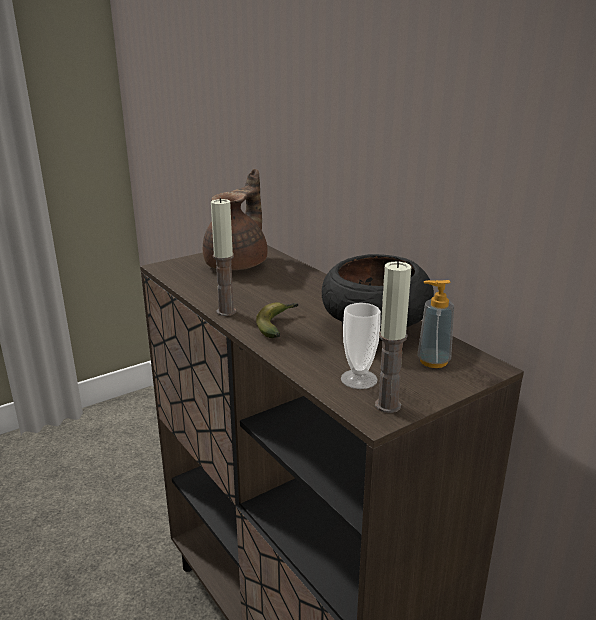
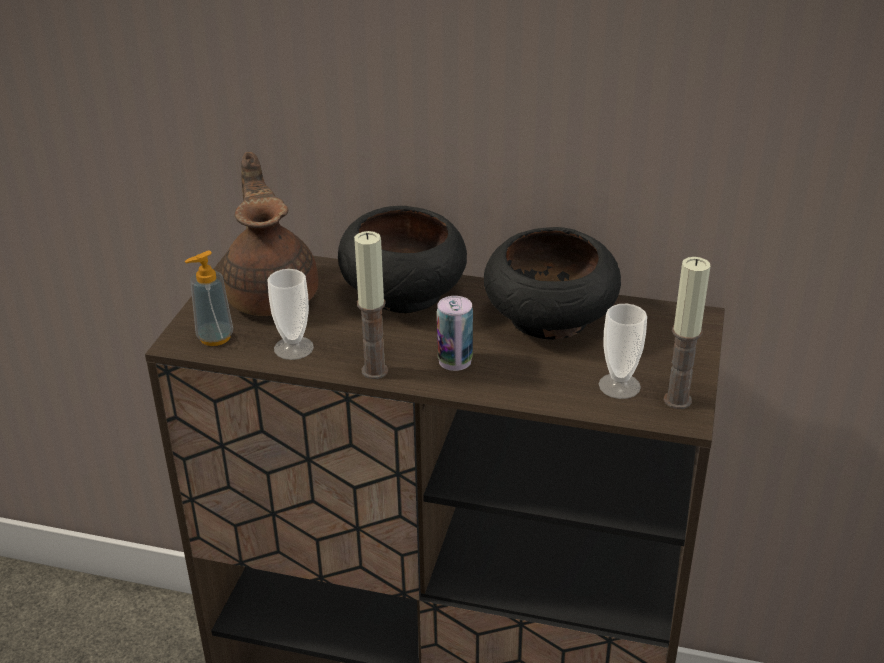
camera: 40 degrees left, 10 degrees up
banana [256,302,298,338] -> can [437,296,473,371]
soap dispenser [418,280,454,368] -> soap dispenser moved to [185,250,233,346]
none -> cup [267,269,314,360]
none -> black bowl [338,206,467,313]

